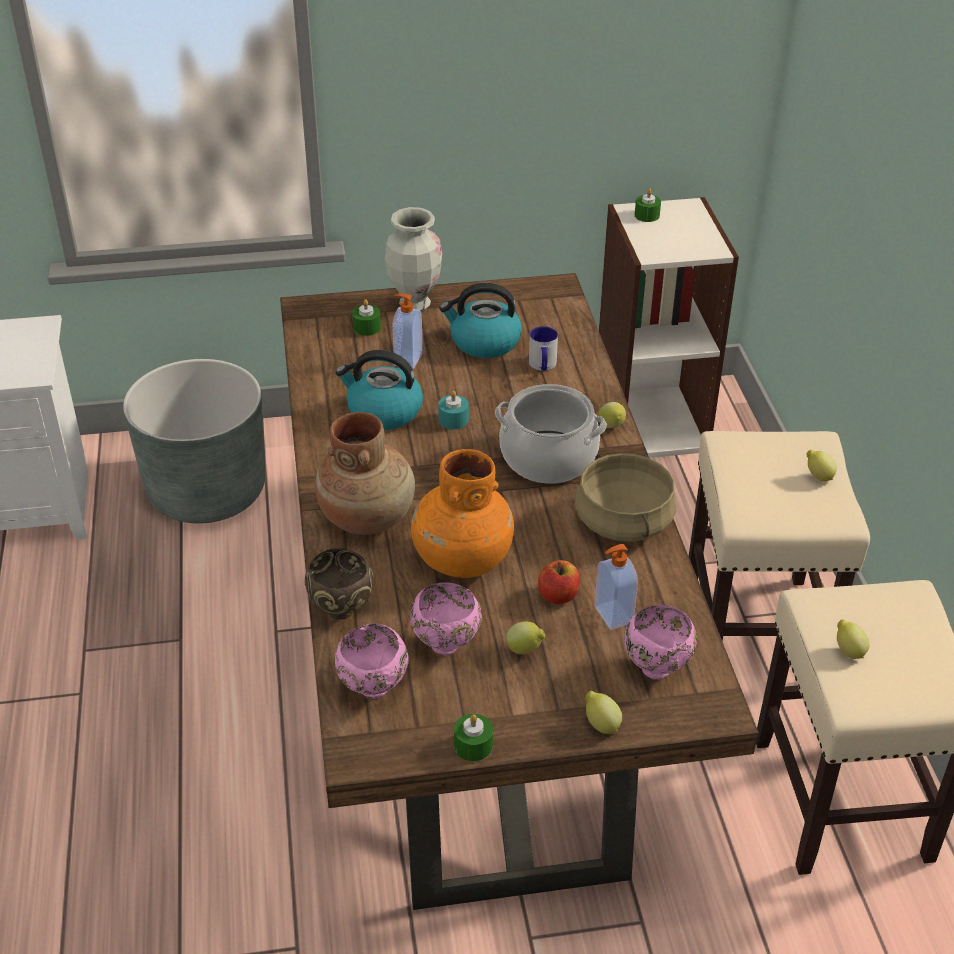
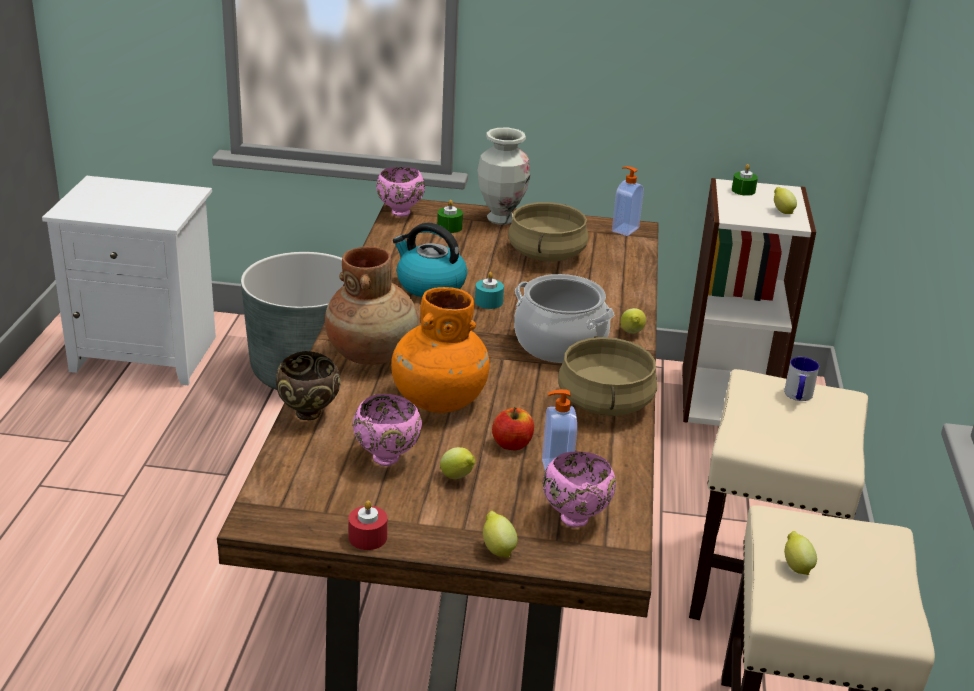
camera: 15 degrees right, 10 degrees down
pink bowl [335,624,409,699] -> pink bowl moved to [376,167,425,217]
soap dispenser [392,293,423,369] -> soap dispenser moved to [612,166,644,236]
kettle [439,283,522,358] -> beige cooking pot [508,202,588,262]
green candle [454,714,493,761] -> red candle [349,501,387,550]
mug [529,326,558,371] -> mug moved to [784,357,819,401]
lemon [807,450,837,481] -> lemon moved to [774,187,797,214]

